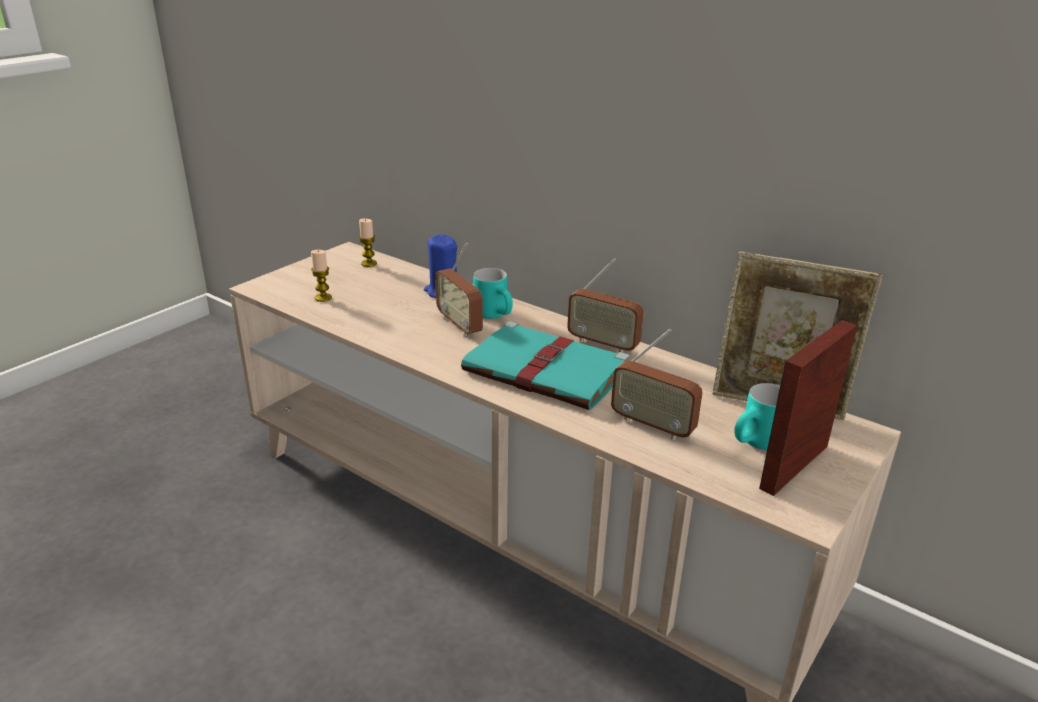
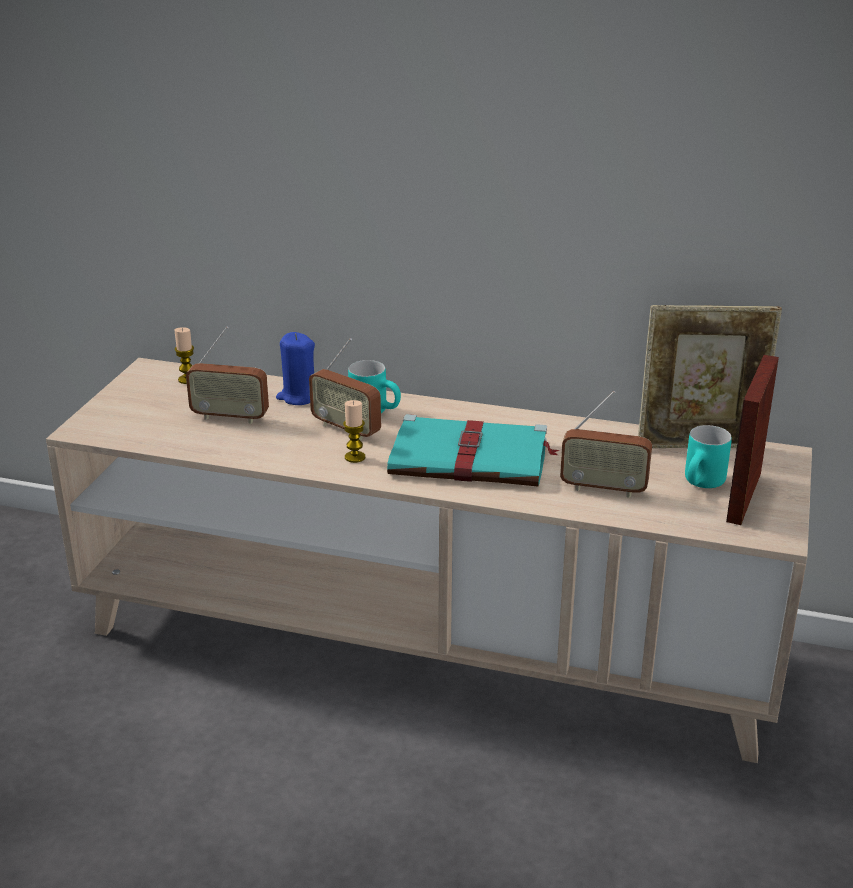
camera: 20 degrees left, 0 degrees up
candle [311,250,332,302] -> candle moved to [343,400,365,463]
radio [567,258,644,353] -> radio moved to [186,327,269,424]

